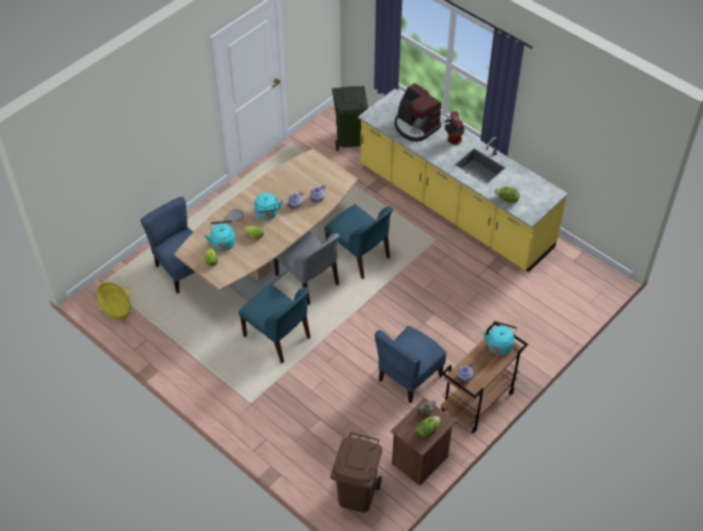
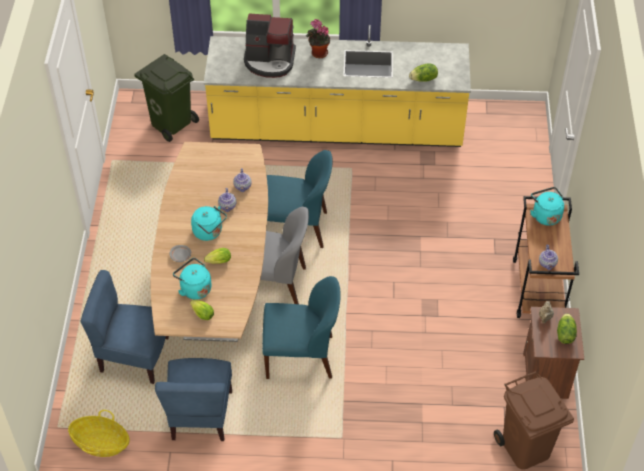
camera: 40 degrees left, 0 degrees up
blue chair [375,326,446,404] -> blue chair moved to [155,358,232,441]

